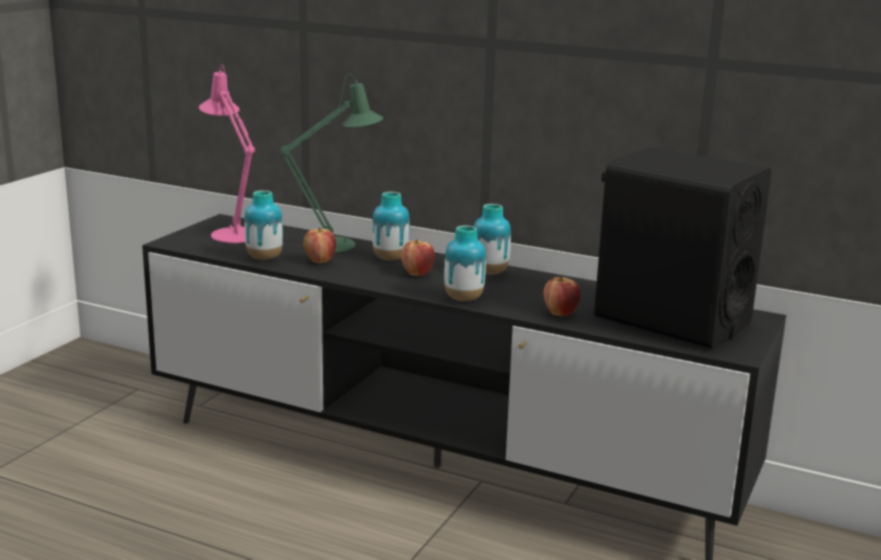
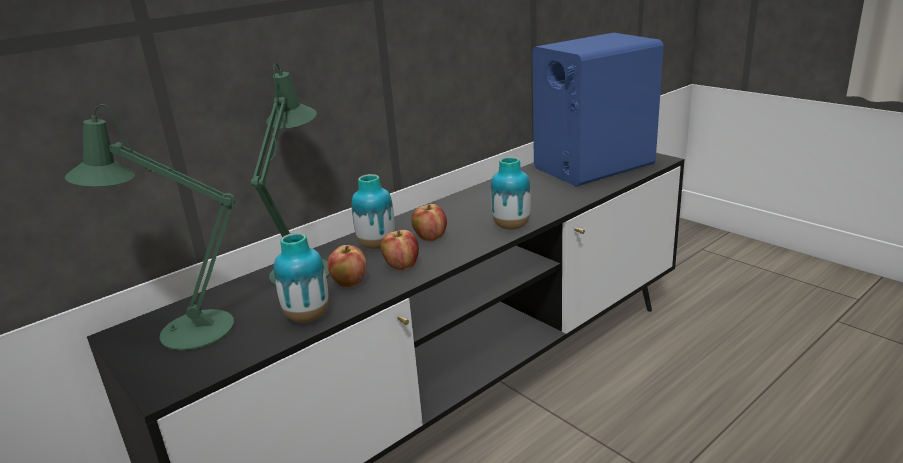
camera: 65 degrees left, 5 degrees up
pink table lamp [199,64,255,243] -> green table lamp [65,104,235,350]
vase [474,204,511,275] -> none
apple [544,276,581,317] -> apple moved to [381,230,419,271]
black speaker [594,147,771,349] -> blue speaker [532,33,664,186]

